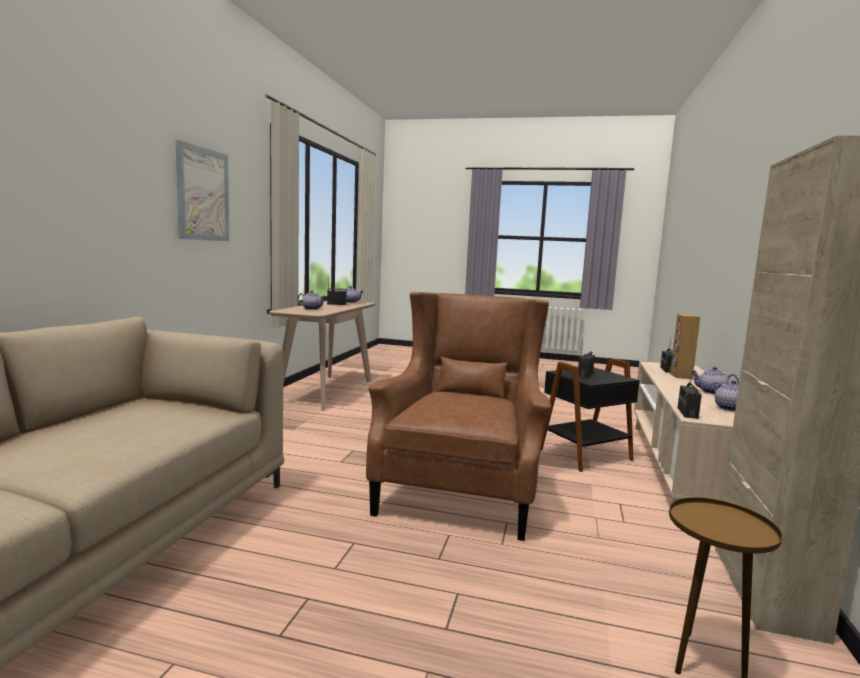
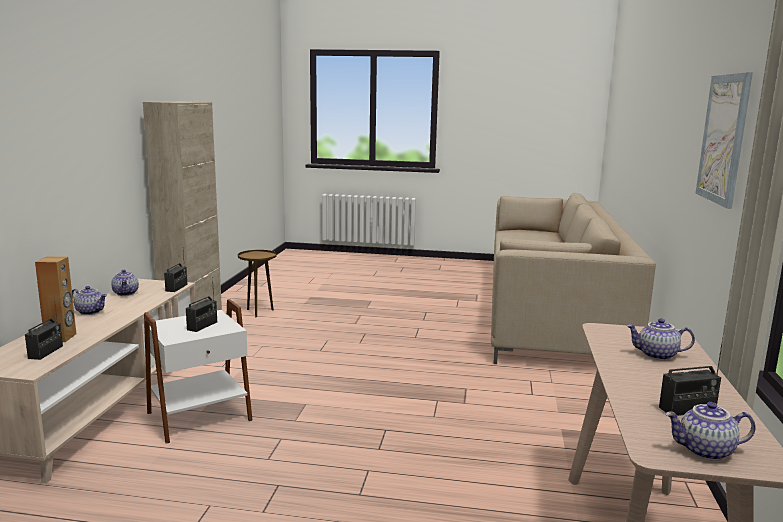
camera: 175 degrees right, 5 degrees up
brown armchair [366,292,551,541] -> none
black side table [541,358,640,472] -> white side table [144,299,253,443]

